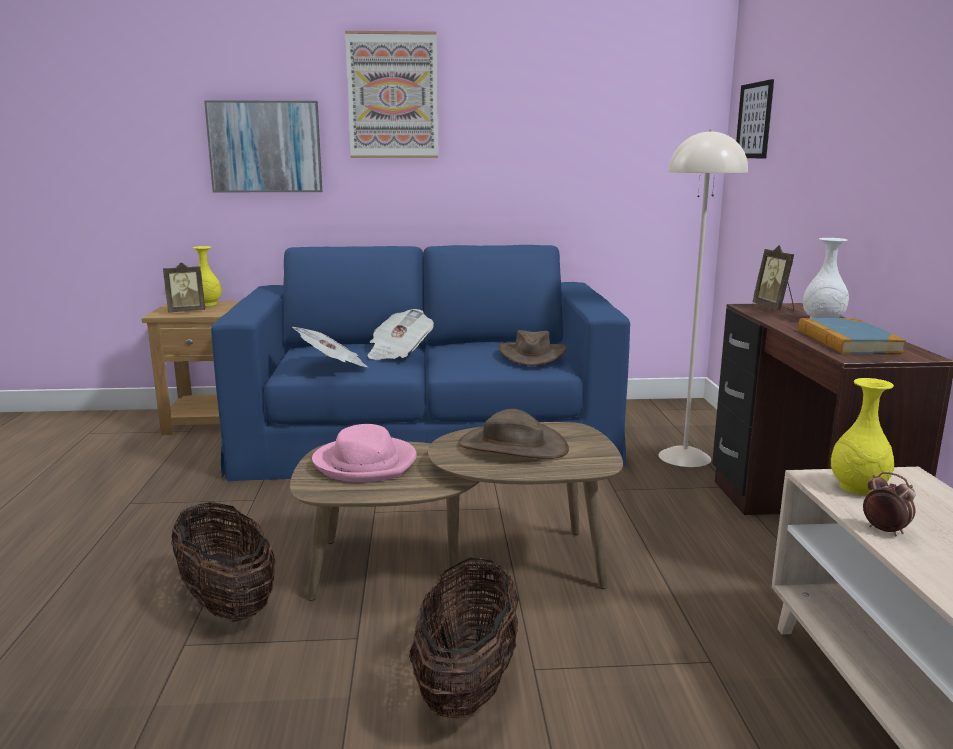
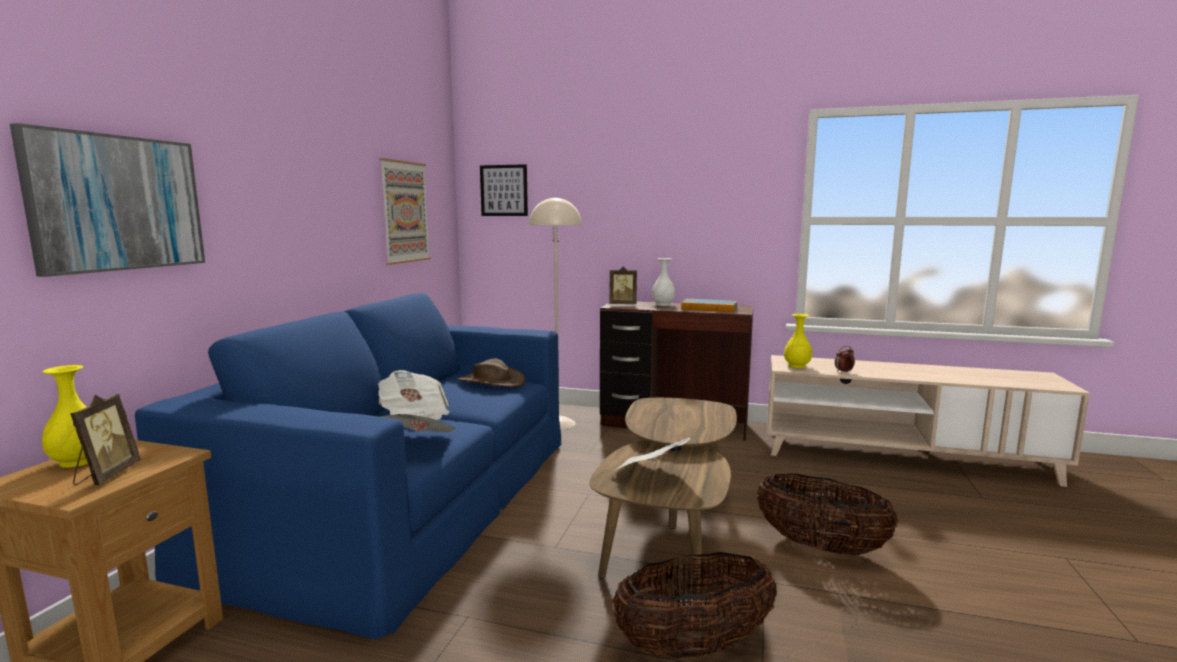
camera: 70 degrees left, 5 degrees down
pink hat [312,424,417,482] -> newspaper [614,437,691,470]
picture [345,31,438,158] -> picture moved to [379,158,431,265]
brown hat [458,409,569,459] -> none

